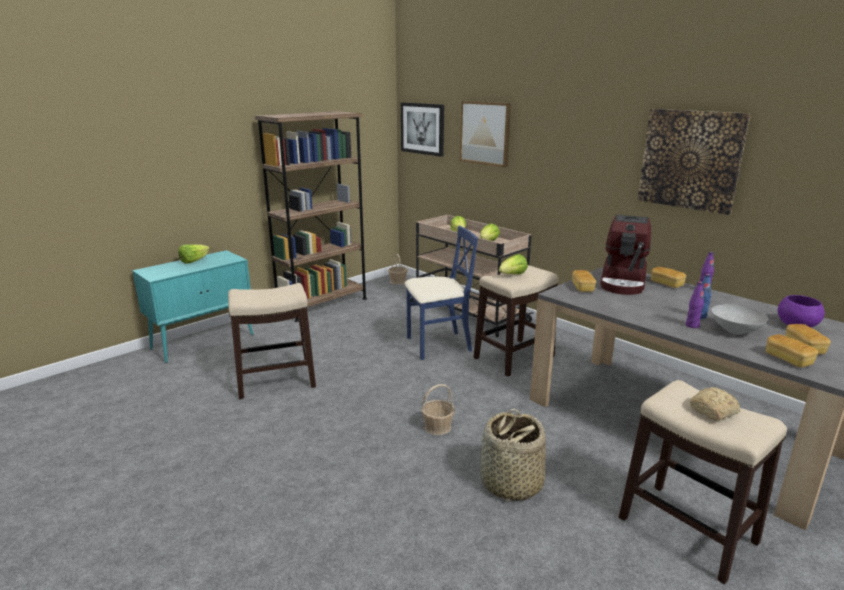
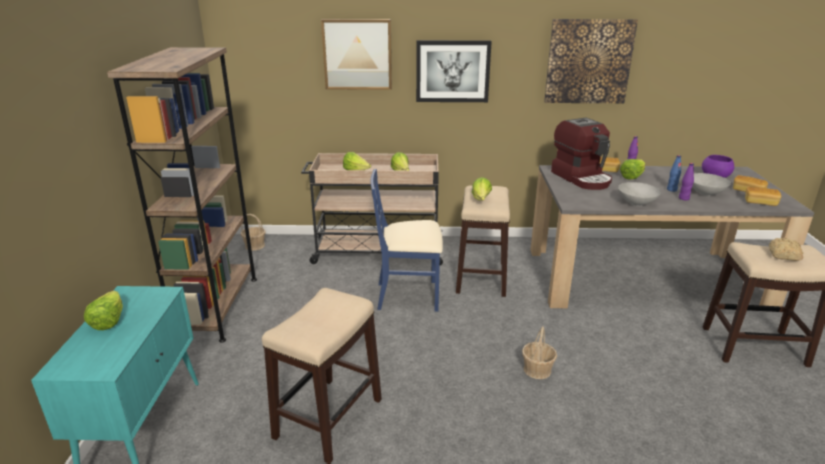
camera: 45 degrees left, 5 degrees up
picture [401,102,444,157] -> picture moved to [416,40,492,102]
blue chair [404,226,478,360] -> blue chair turned 120 degrees counterclockwise [371,169,443,312]
basket [481,409,546,501] -> none
bread [572,270,596,292] -> none
none -> grey bowl [618,182,661,206]
none -> lettuce [620,159,645,179]

